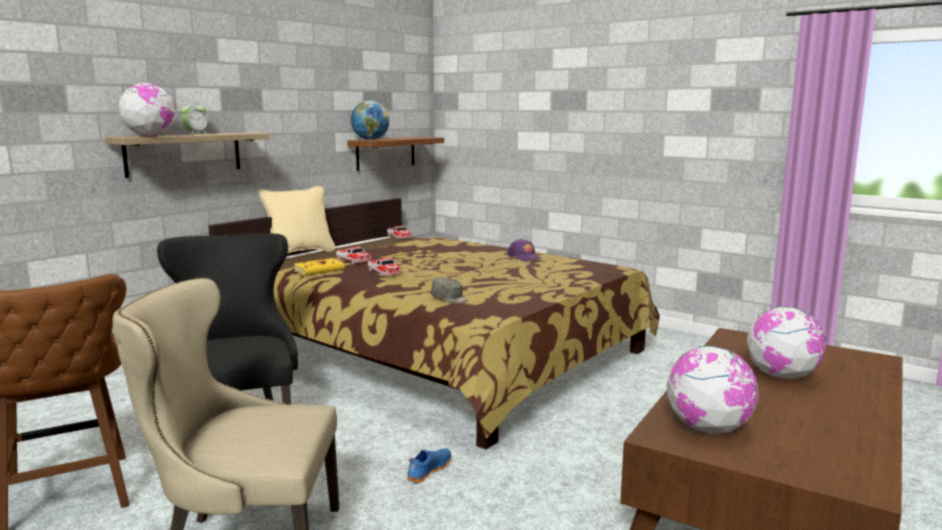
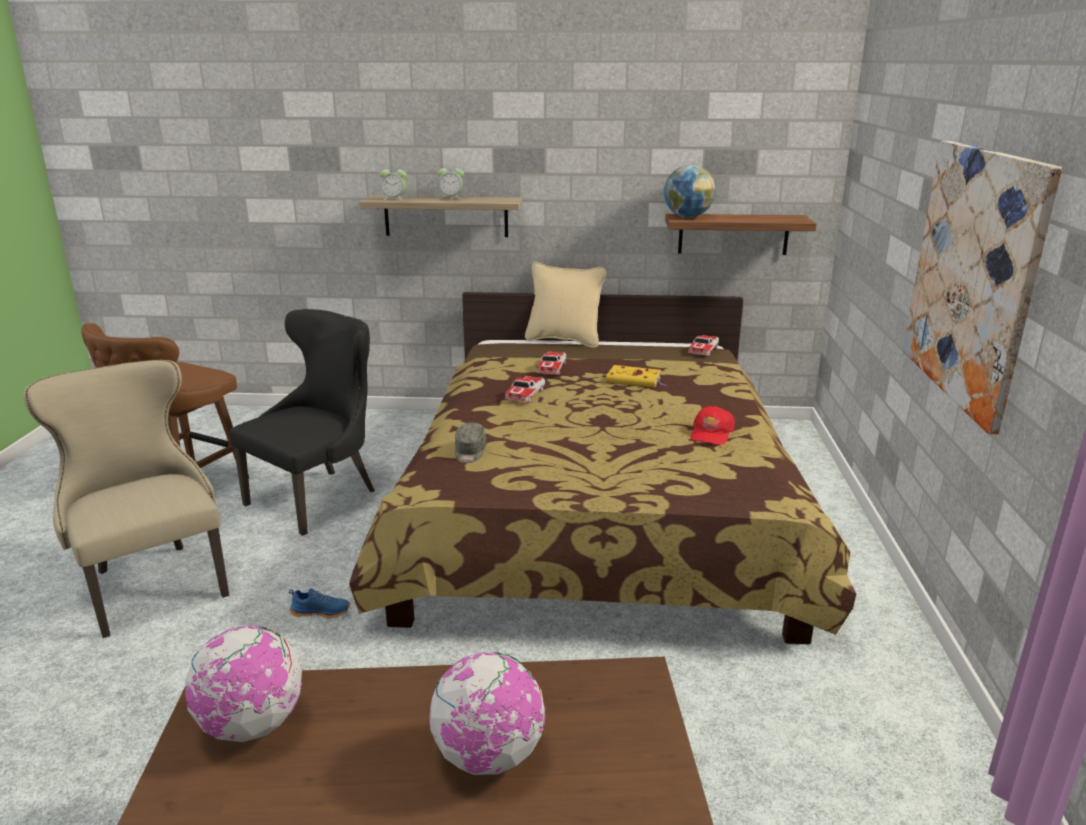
camera: 55 degrees right, 10 degrees up
globe [118,83,176,136] -> alarm clock [380,165,407,201]
yellow book [294,258,344,275] -> yellow book moved to [606,365,667,388]
purple cap [508,239,542,261] -> red cap [691,406,735,445]
none -> picture [903,141,1062,434]

